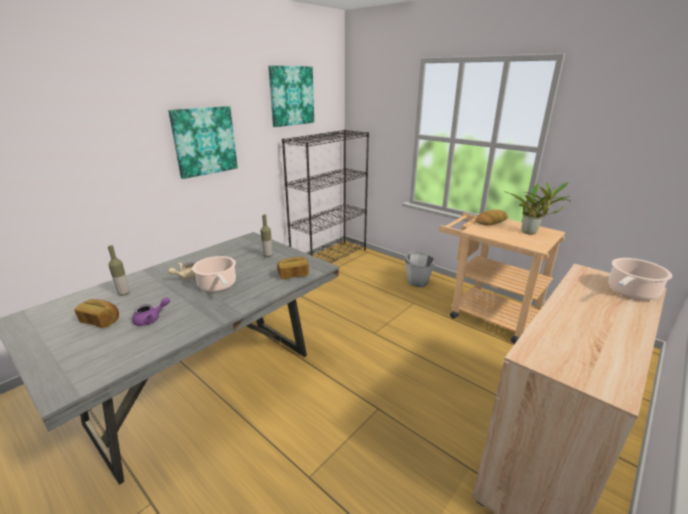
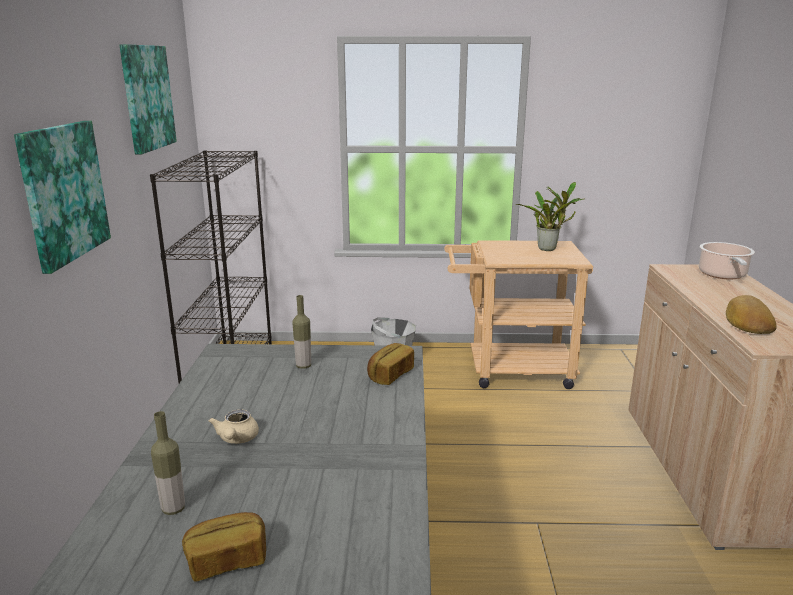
camera: 40 degrees left, 5 degrees down
purple teapot [132,297,170,326] -> none
cooking pot [192,256,236,292] -> none
bread [476,209,508,226] -> bread moved to [726,295,777,334]

